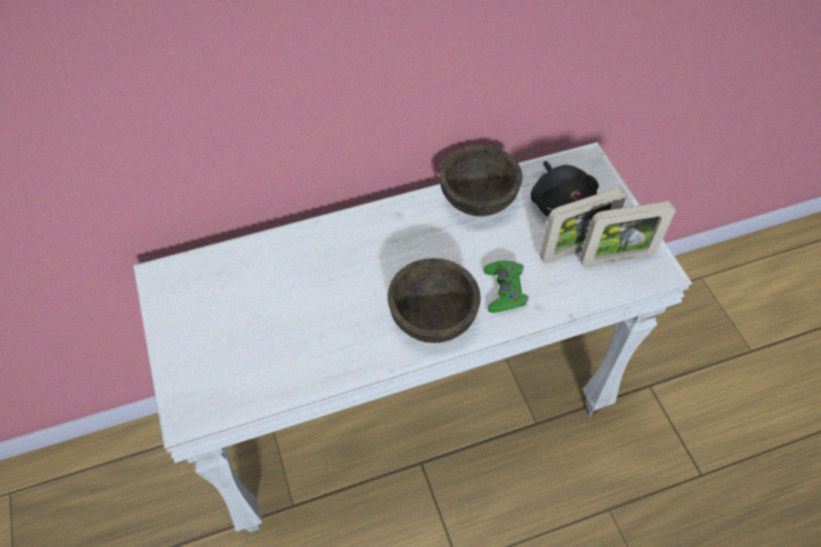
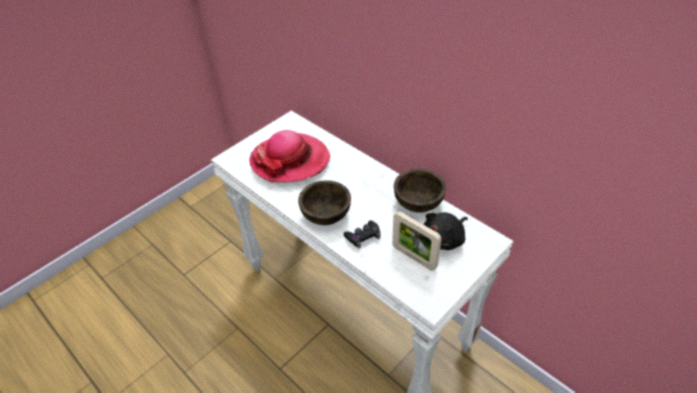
camera: 65 degrees right, 10 degrees down
green game controller [483,260,528,313] -> black game controller [344,221,381,248]
picture frame [580,201,675,267] -> none
none -> hat [249,130,330,182]

